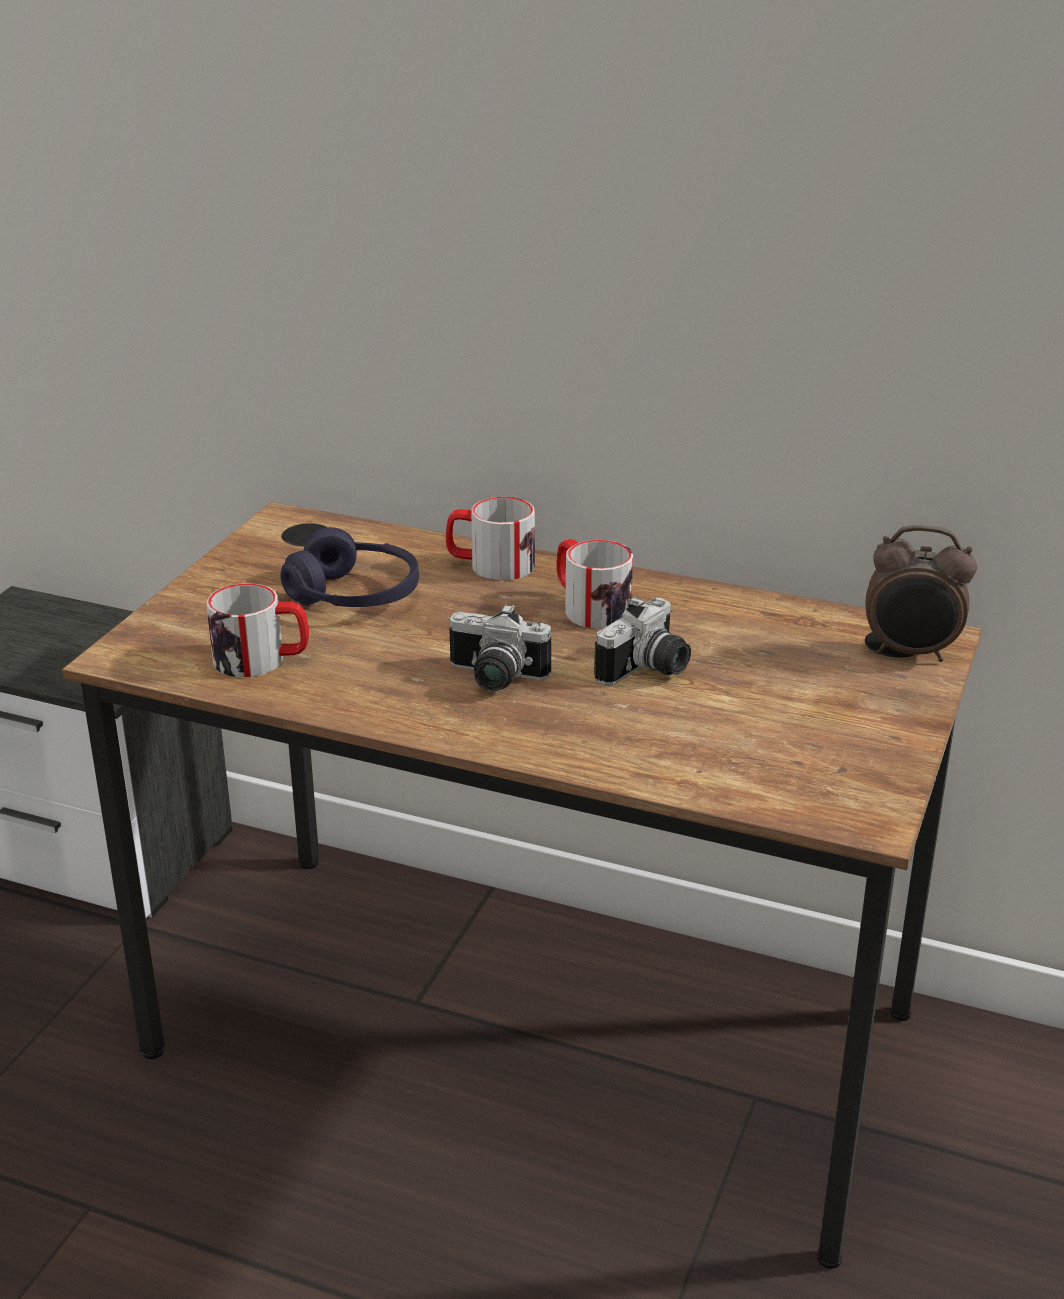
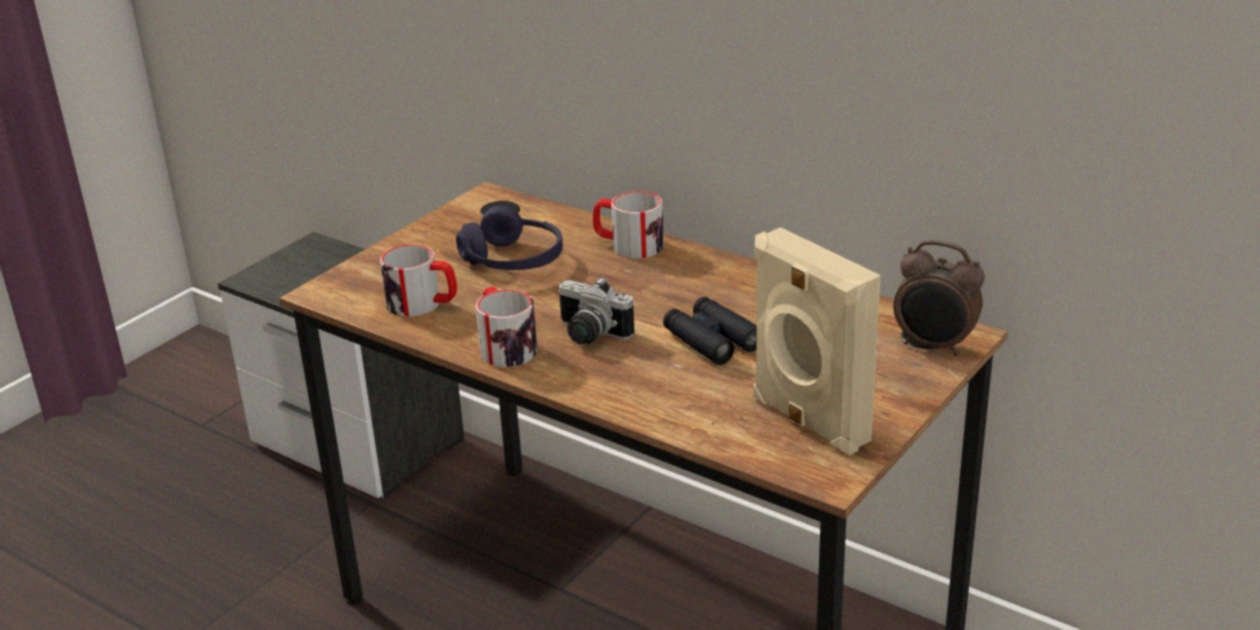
camera: 15 degrees right, 0 degrees up
mug [556,539,633,629] -> mug moved to [476,287,537,367]
camera [594,596,691,686] -> black binoculars [663,297,757,365]
none -> beige speaker [754,227,881,455]

